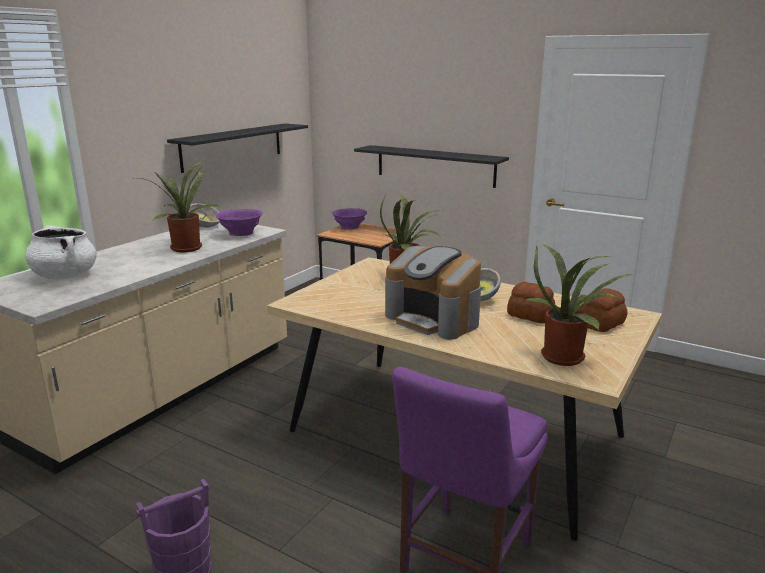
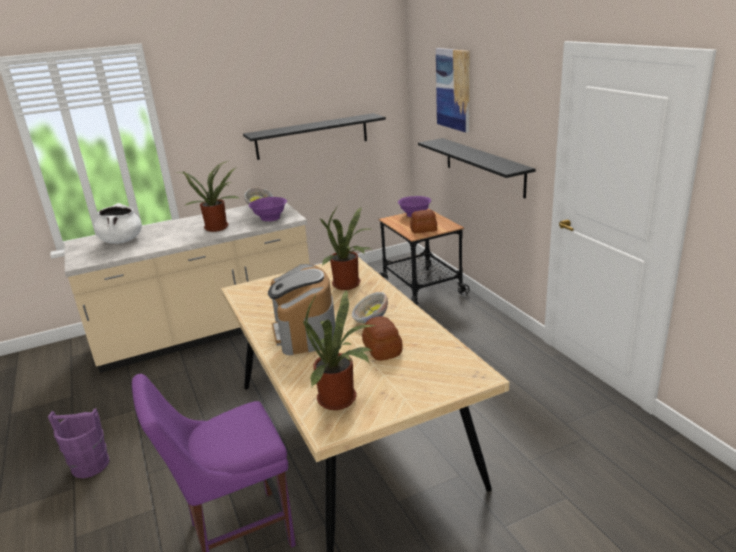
camera: 35 degrees right, 5 degrees up
bread [579,288,628,332] -> bread moved to [410,210,437,233]
none -> picture [436,48,469,133]

